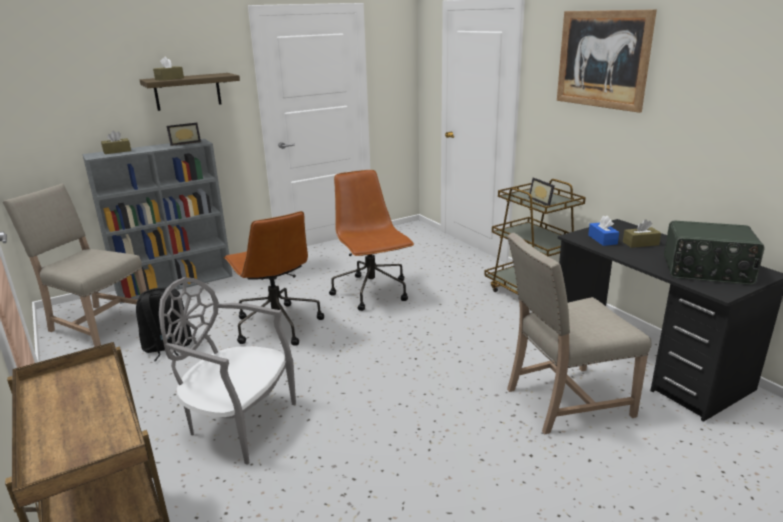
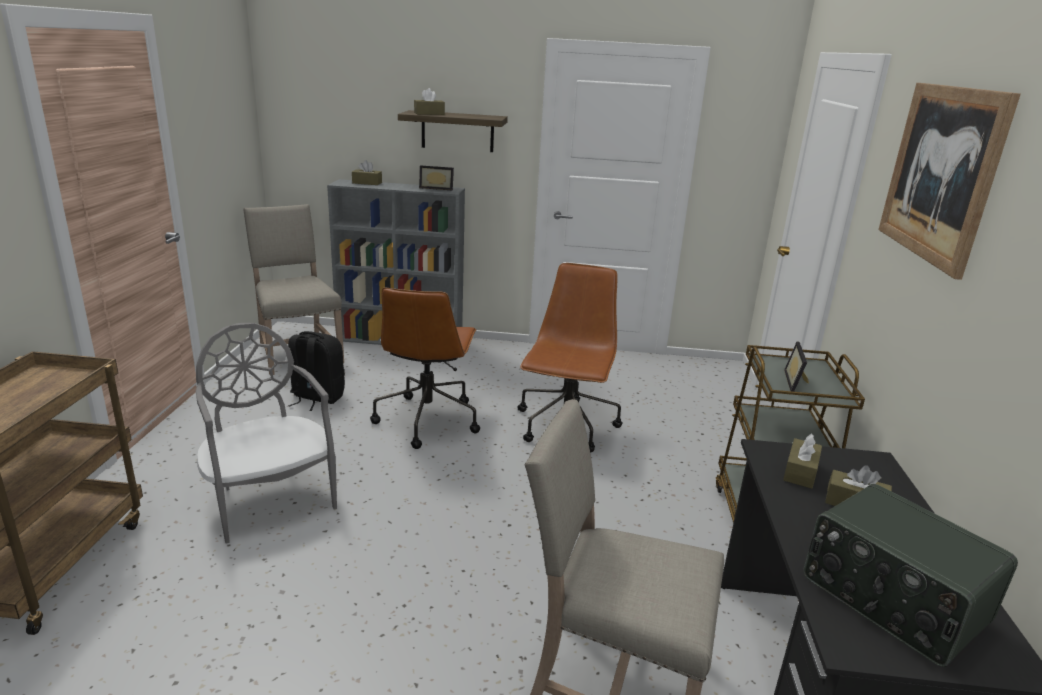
camera: 35 degrees right, 0 degrees up
blue tissue box [588,215,619,246] -> brown tissue box [783,434,822,489]

